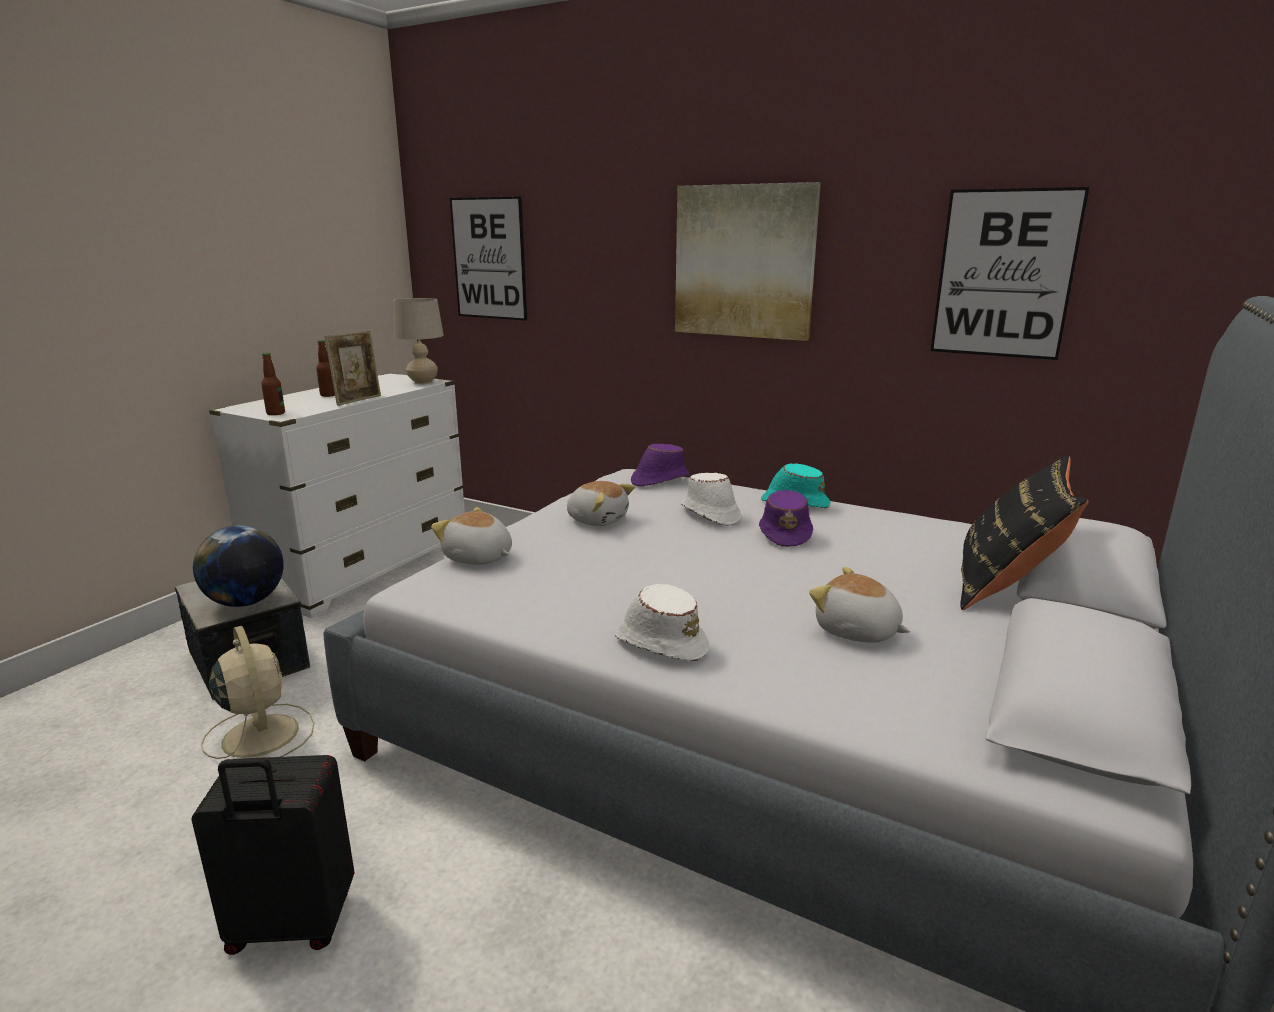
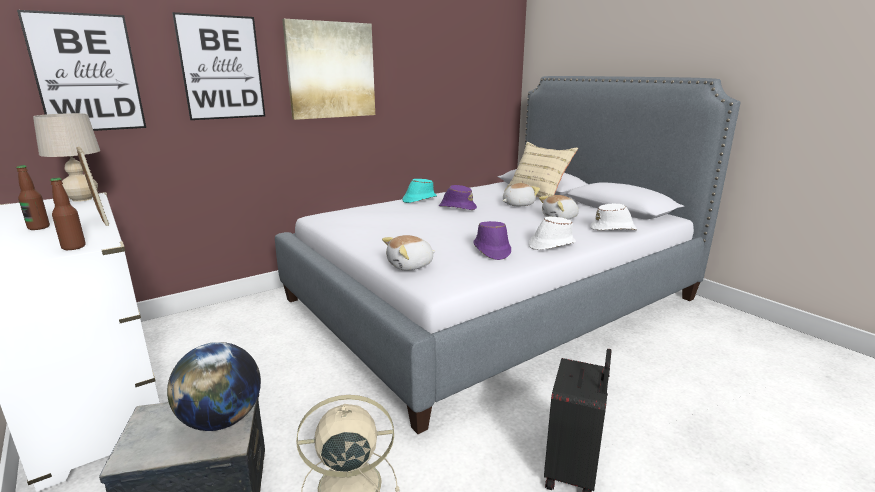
camera: 65 degrees left, 0 degrees up
plush toy [567,481,635,526] -> plush toy moved to [503,183,540,206]
purple hat [631,444,690,487] -> purple hat moved to [473,221,511,260]
white hat [681,473,741,526] -> white hat moved to [590,203,637,230]
picture [930,187,1089,360] -> picture moved to [172,12,265,120]
black pillow [960,455,1089,610] -> beige pillow [504,142,578,197]

